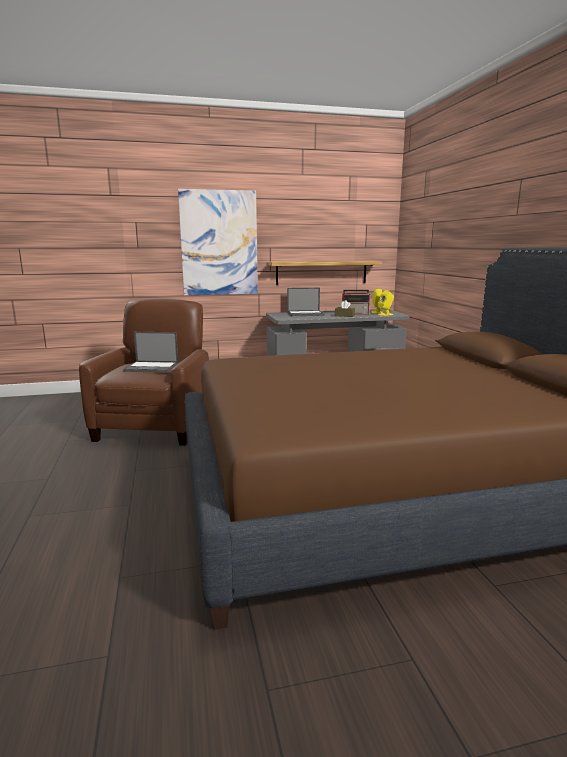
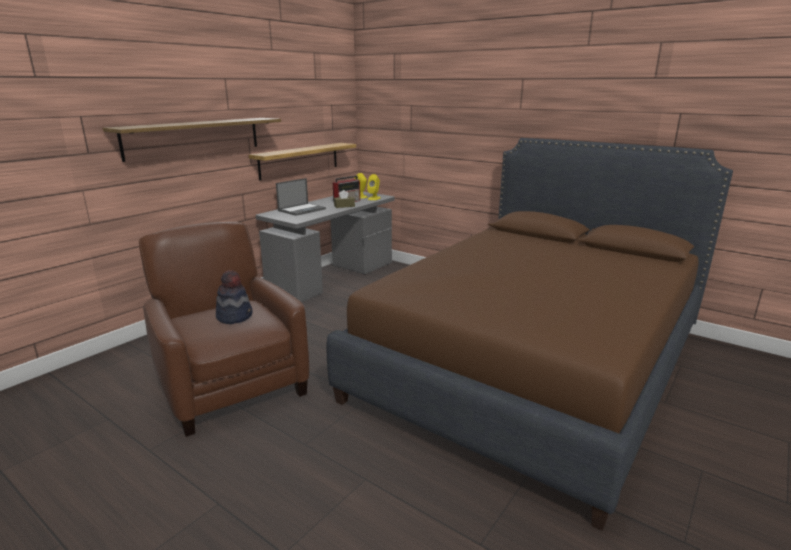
camera: 40 degrees left, 5 degrees up
laptop [123,332,178,373] -> hat [216,270,252,324]
picture [178,189,258,295] -> shelf [103,118,281,162]

